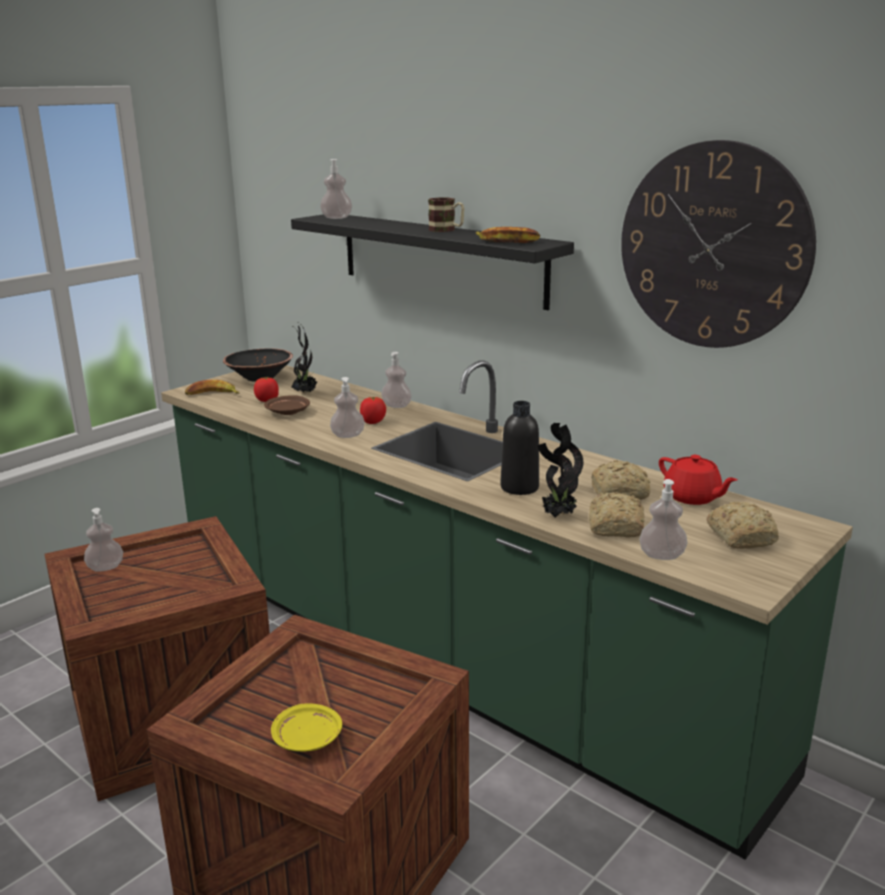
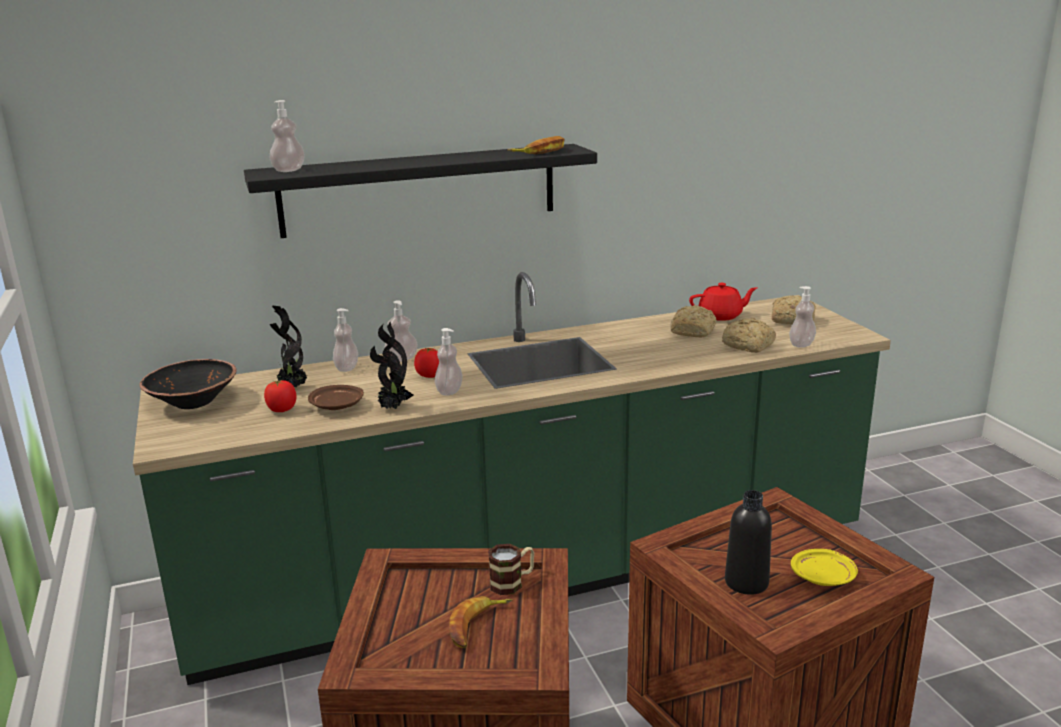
camera: 60 degrees left, 0 degrees up
soap dispenser [84,508,123,572] -> soap dispenser moved to [333,308,358,372]
banana [185,380,239,395] -> banana moved to [449,596,513,648]
mug [428,198,464,232] -> mug moved to [488,544,534,595]
black bottle [501,401,539,495] -> black bottle moved to [725,490,772,595]
potted plant [538,423,583,517] -> potted plant moved to [370,321,413,409]
wall clock [621,140,816,348] -> none

